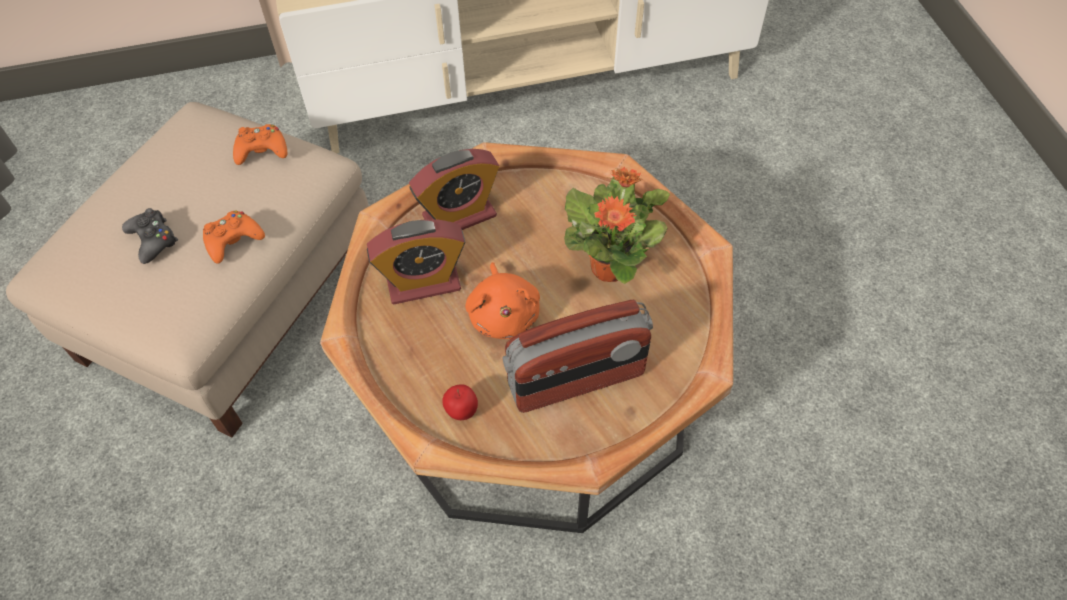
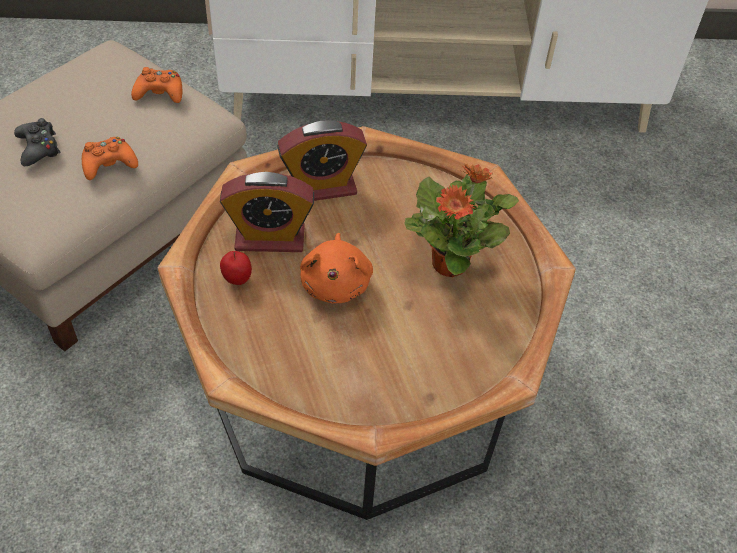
camera: 10 degrees right, 5 degrees down
apple [442,384,478,420] -> apple moved to [220,251,252,285]
radio [502,300,653,413] -> none

